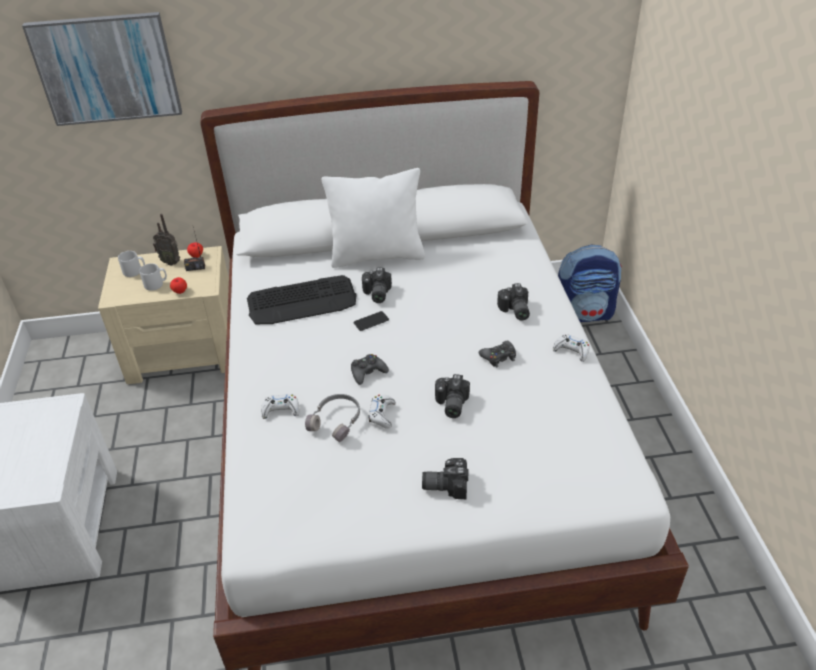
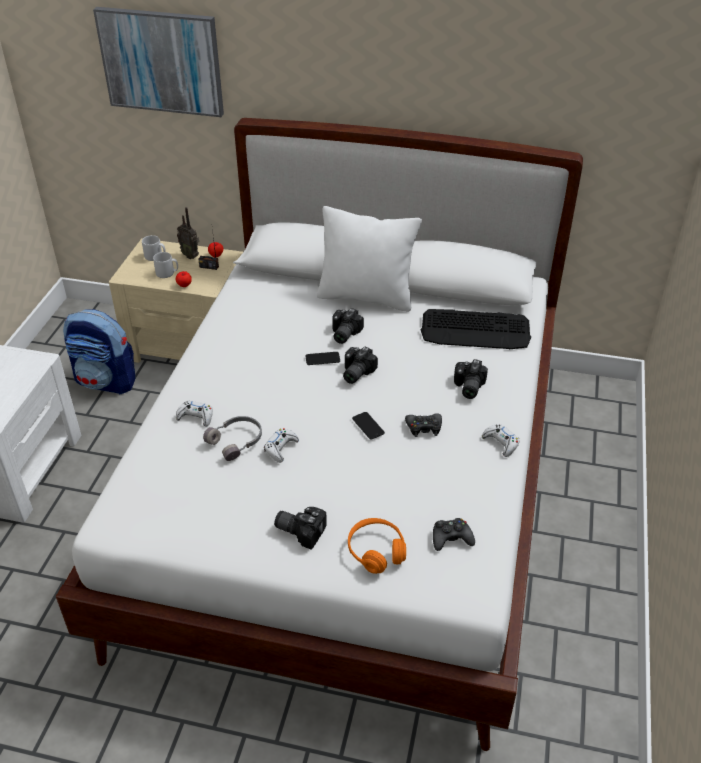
camera: 20 degrees right, 0 degrees up
keyboard [247,275,357,324] -> keyboard moved to [421,309,531,349]
black game controller [351,354,389,385] -> black game controller moved to [433,518,475,551]
camera [435,374,470,418] -> camera moved to [343,347,378,384]
backpack [558,245,622,322] -> backpack moved to [63,309,135,394]
none -> orange headphones [348,518,406,574]
none -> phone [352,412,385,439]

